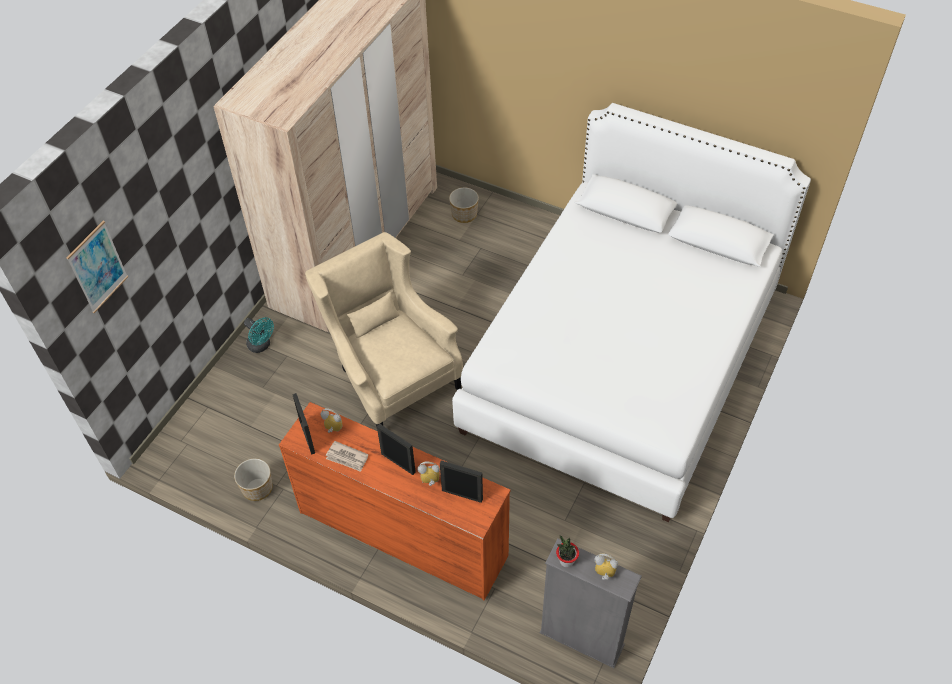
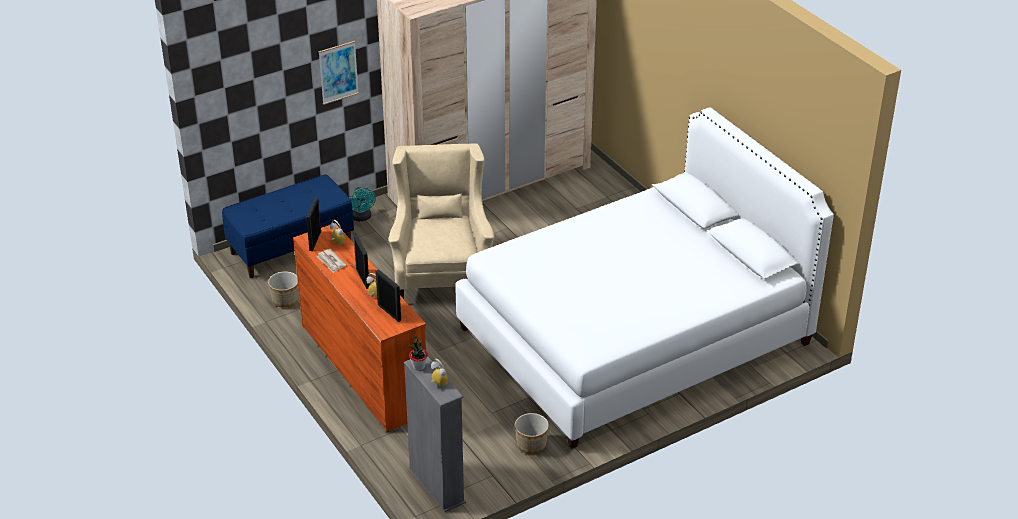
camera: 30 degrees right, 15 degrees down
picture [66,221,128,313] -> picture moved to [318,41,359,105]
planter [449,188,479,223] -> planter moved to [515,413,549,454]
none -> blue bench [222,174,354,278]

